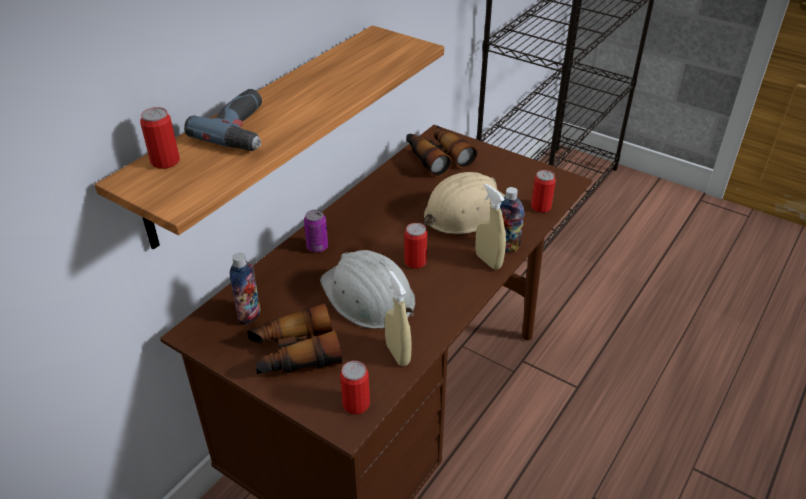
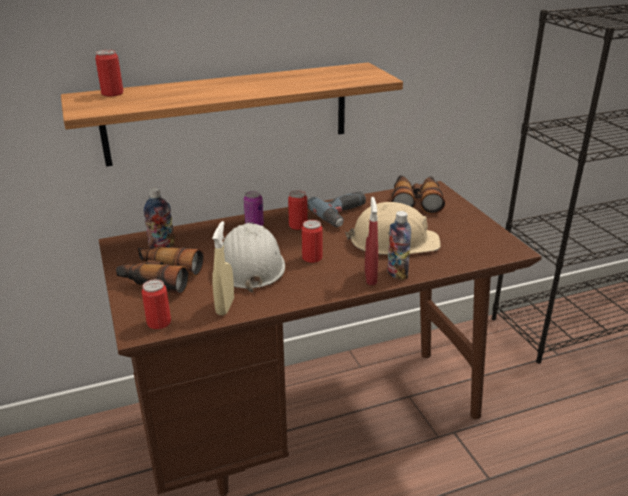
camera: 35 degrees right, 10 degrees down
power drill [184,89,262,151] -> power drill moved to [307,191,366,227]
beige spray bottle [475,184,506,270] -> red spray bottle [365,197,378,285]
can [531,170,556,213] -> can moved to [288,190,308,230]

